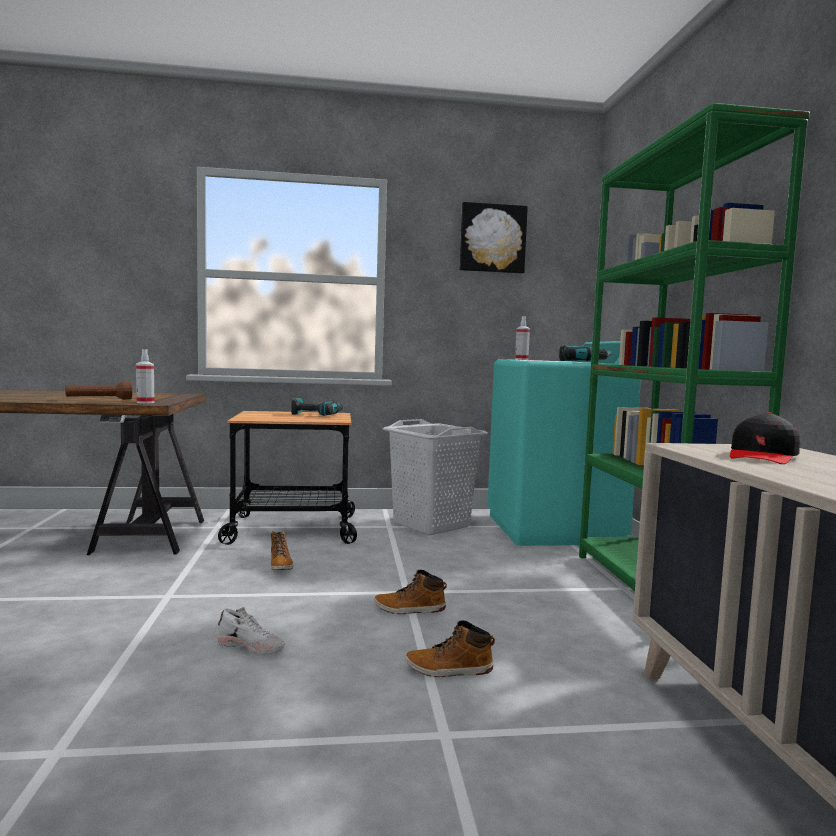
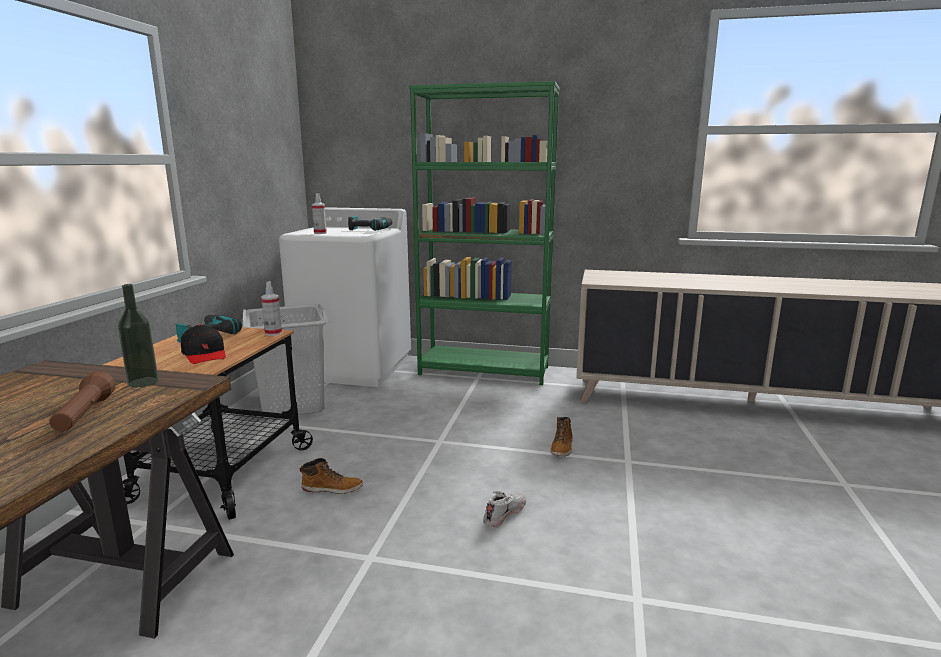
camera: 70 degrees left, 10 degrees up
spray bottle [136,349,154,404] -> spray bottle moved to [261,281,282,336]
boot [374,570,447,614] -> none
picture [460,202,528,274] -> none
turquoise washing machine [487,341,641,546] -> white washing machine [279,207,411,387]
black cap [730,412,800,464] -> black cap moved to [181,324,226,364]
none -> bottle [118,284,158,387]

